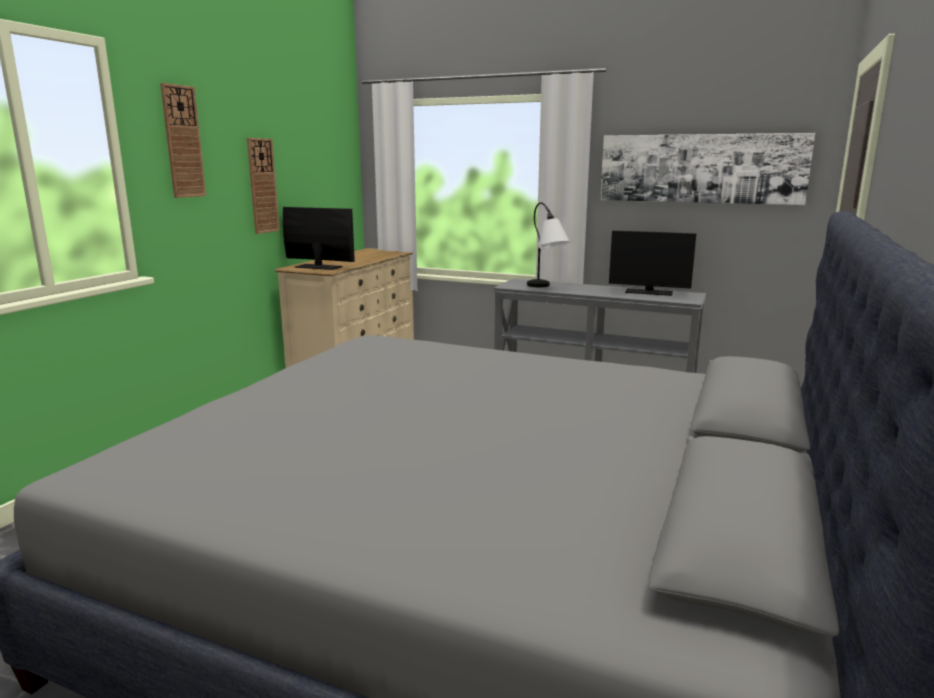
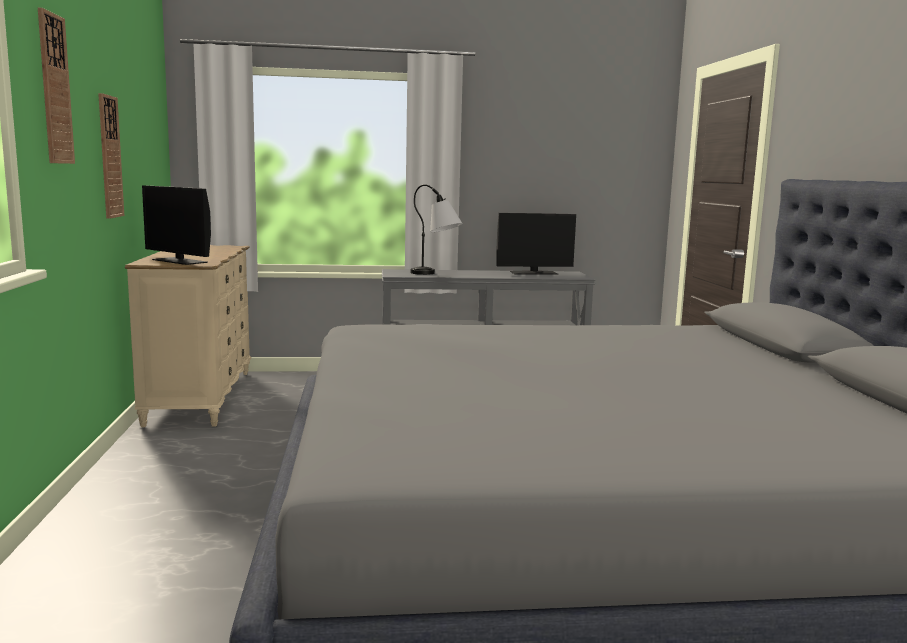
camera: 30 degrees left, 5 degrees down
monitor [283,207,355,270] -> monitor turned 135 degrees counterclockwise [142,185,211,265]
picture [600,133,815,205] -> none

